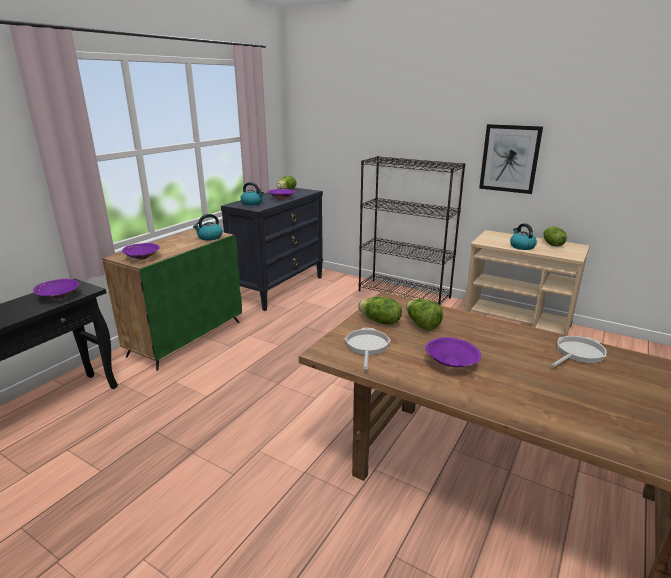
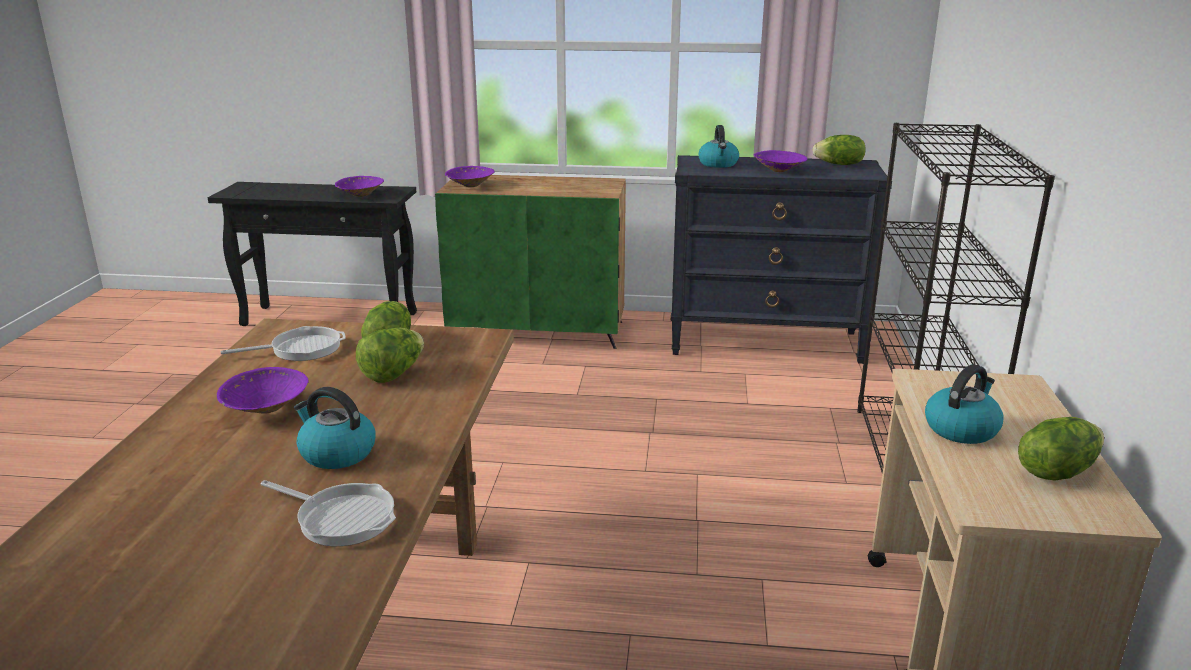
camera: 65 degrees right, 0 degrees up
kettle [193,214,223,241] -> kettle moved to [294,387,376,469]
picture [479,124,543,194] -> none

